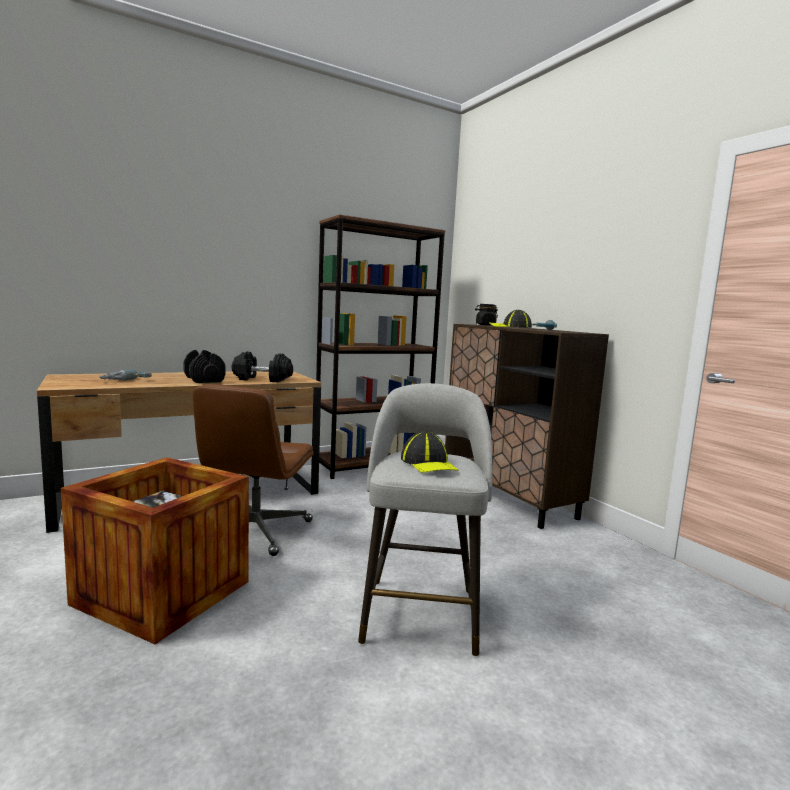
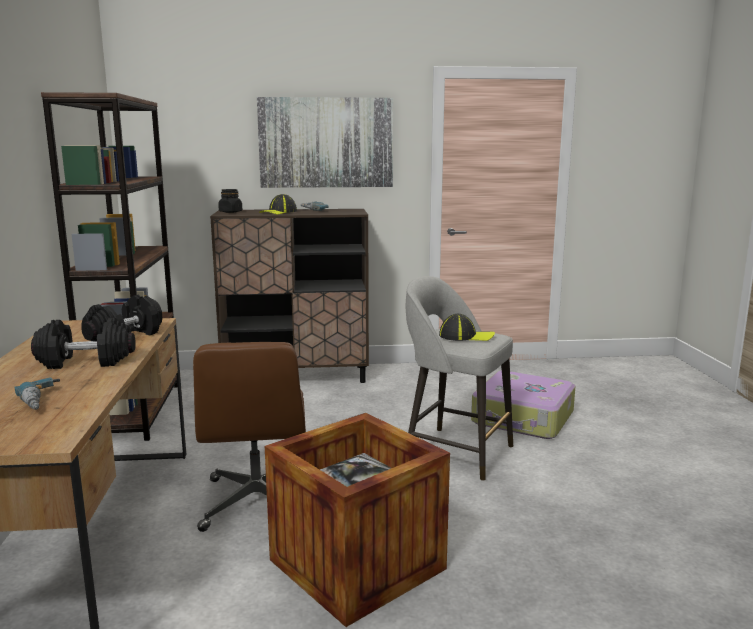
camera: 65 degrees left, 5 degrees up
brown office chair [193,384,314,556] -> brown office chair turned 45 degrees clockwise [193,342,306,532]
none -> picture [257,97,393,188]
none -> suitcase [471,371,575,439]

